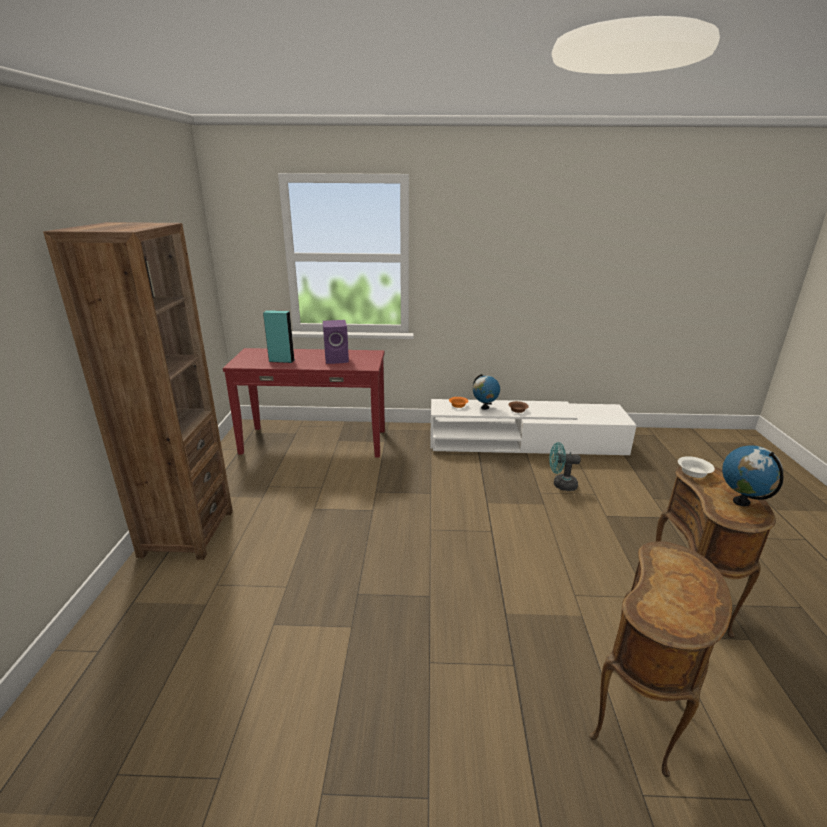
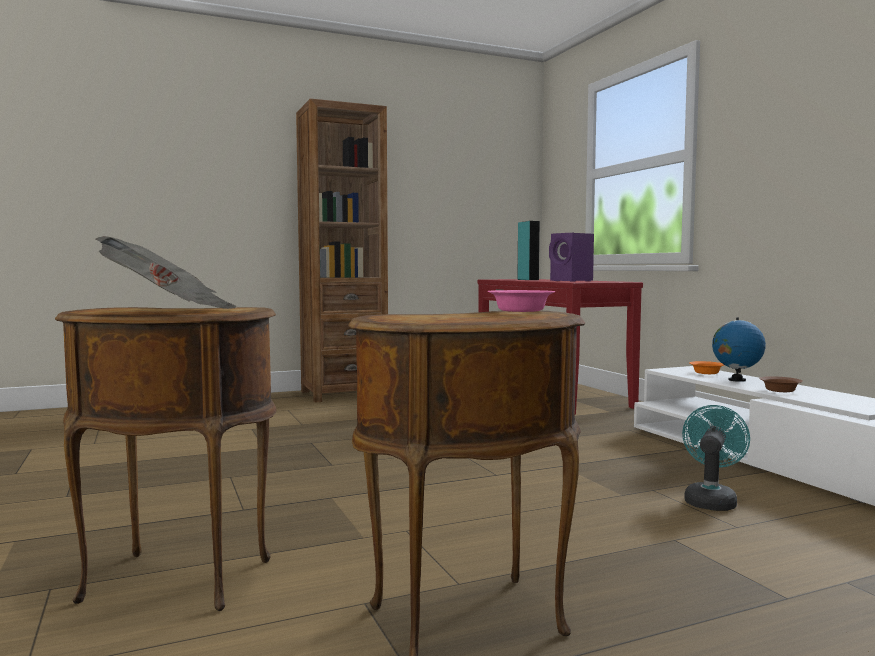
camera: 65 degrees right, 20 degrees down
turquoise fan [549,442,581,491] -> turquoise fan turned 45 degrees clockwise [682,405,750,511]
white bowl [678,456,715,478] -> pink bowl [487,290,555,312]
globe [722,445,783,506] -> none
none -> newspaper [95,236,236,309]

